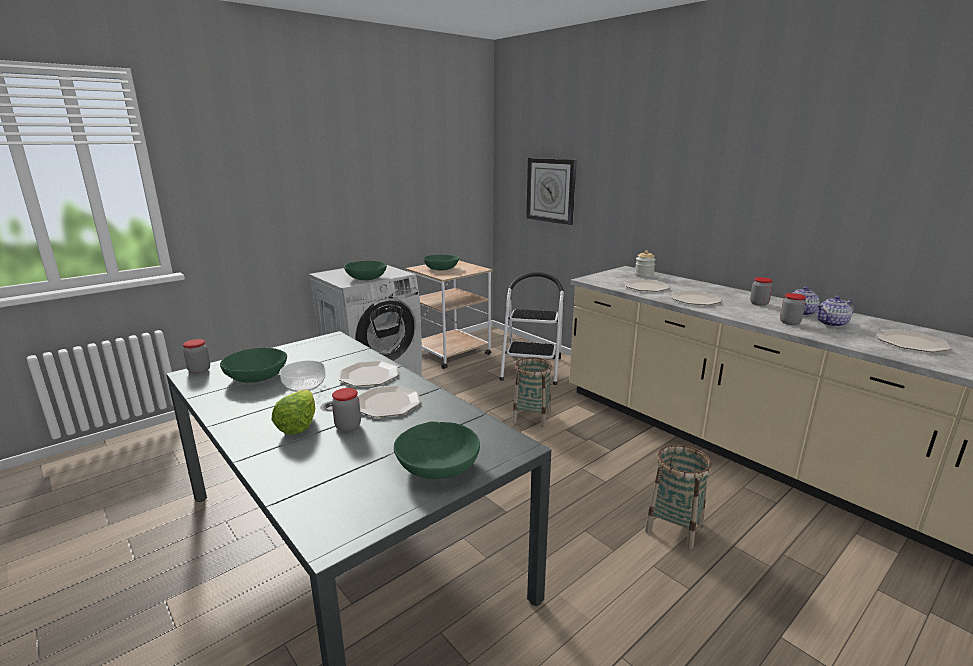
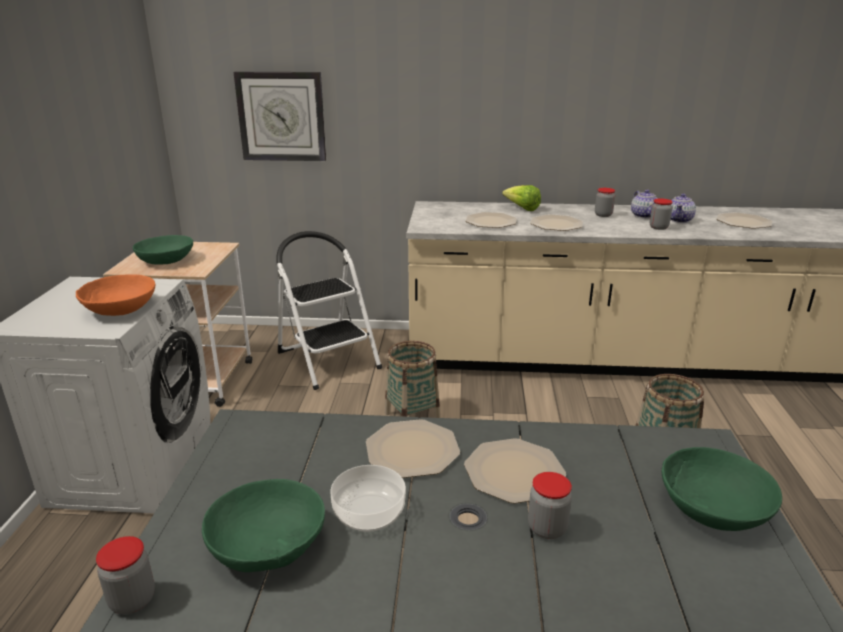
camera: 45 degrees left, 5 degrees up
lettuce [272,389,315,435] -> lettuce moved to [502,185,541,211]
green bowl [344,261,387,280] -> orange bowl [76,274,155,316]
jar [635,251,656,278] -> none

